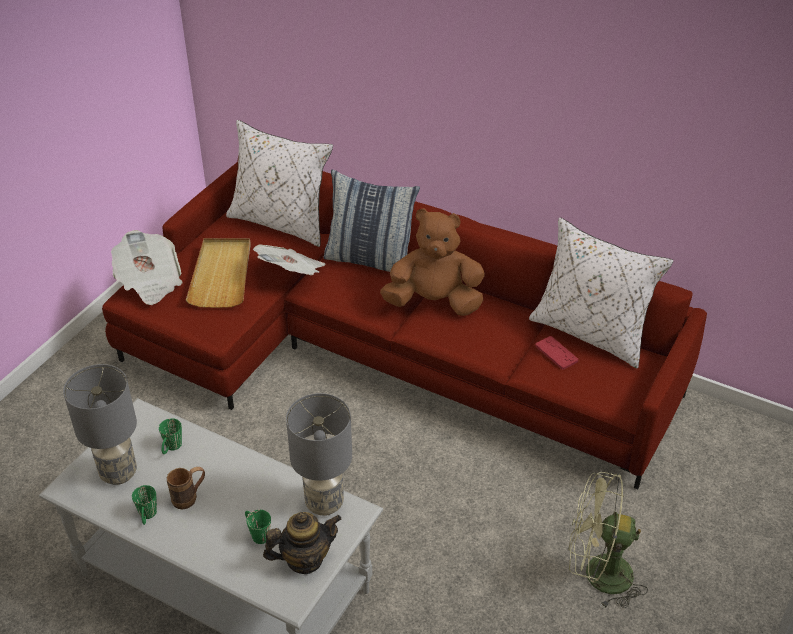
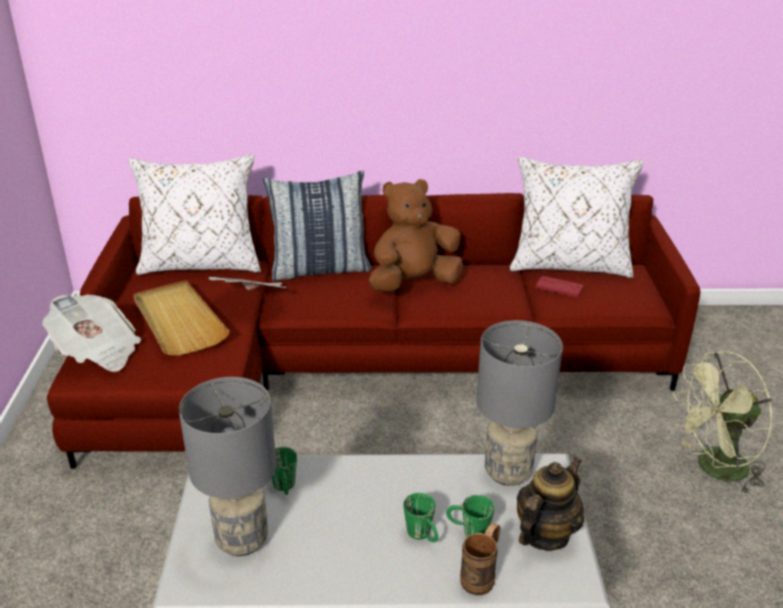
camera: 30 degrees left, 10 degrees down
green mug [132,485,157,525] -> green mug moved to [403,493,438,542]
brown mug [167,467,205,510] -> brown mug moved to [460,523,500,595]

